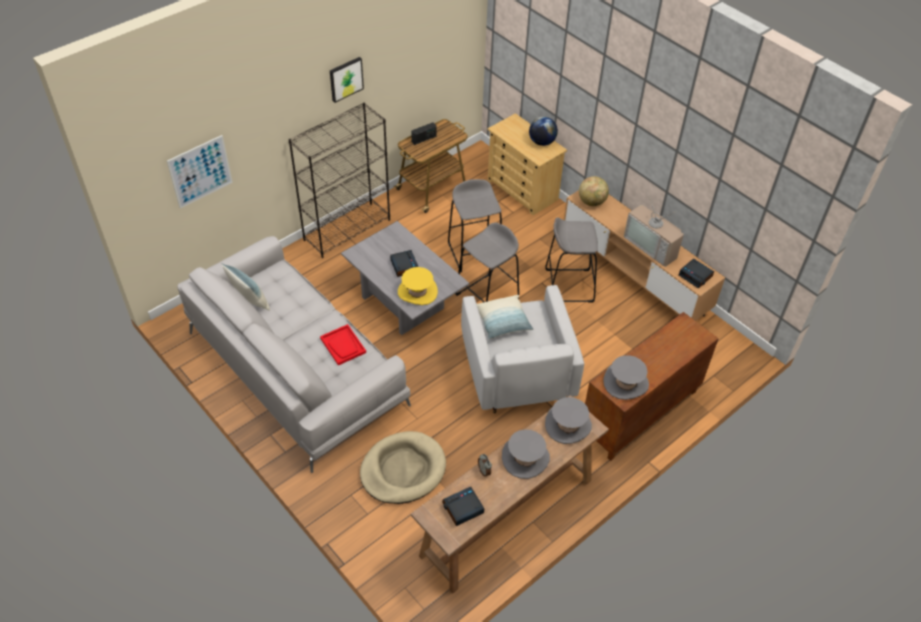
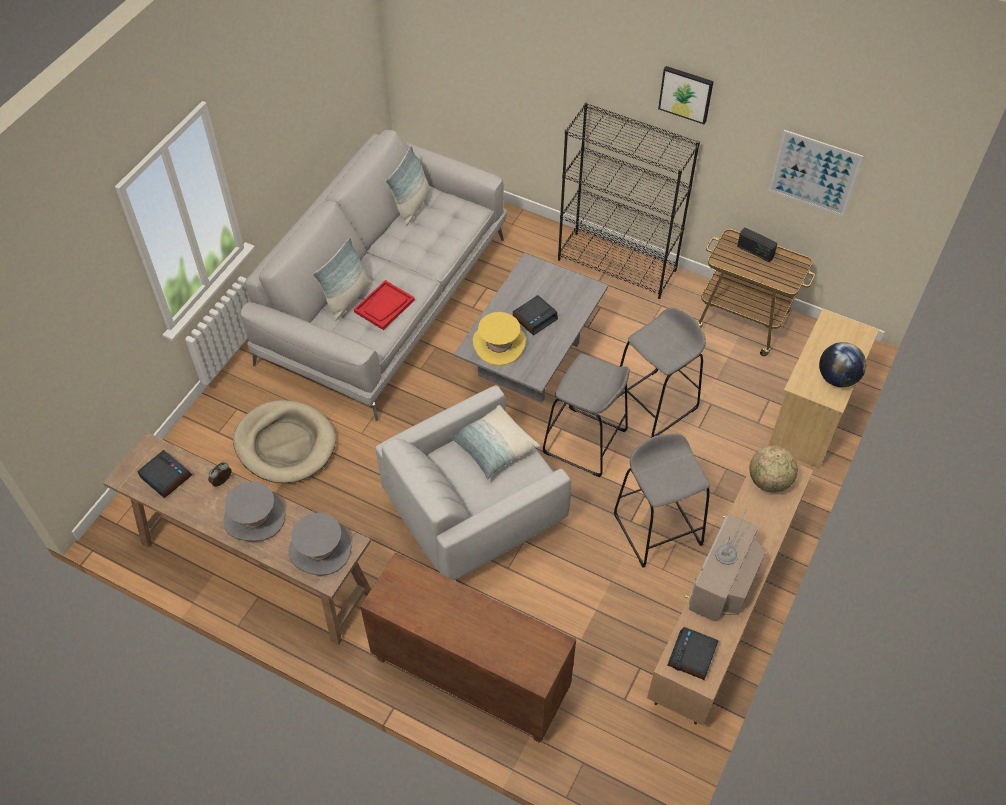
camera: 70 degrees right, 5 degrees up
picture [167,135,233,208] -> picture moved to [768,130,863,216]
grey hat [603,355,649,400] -> none
none -> pillow [313,238,371,321]

